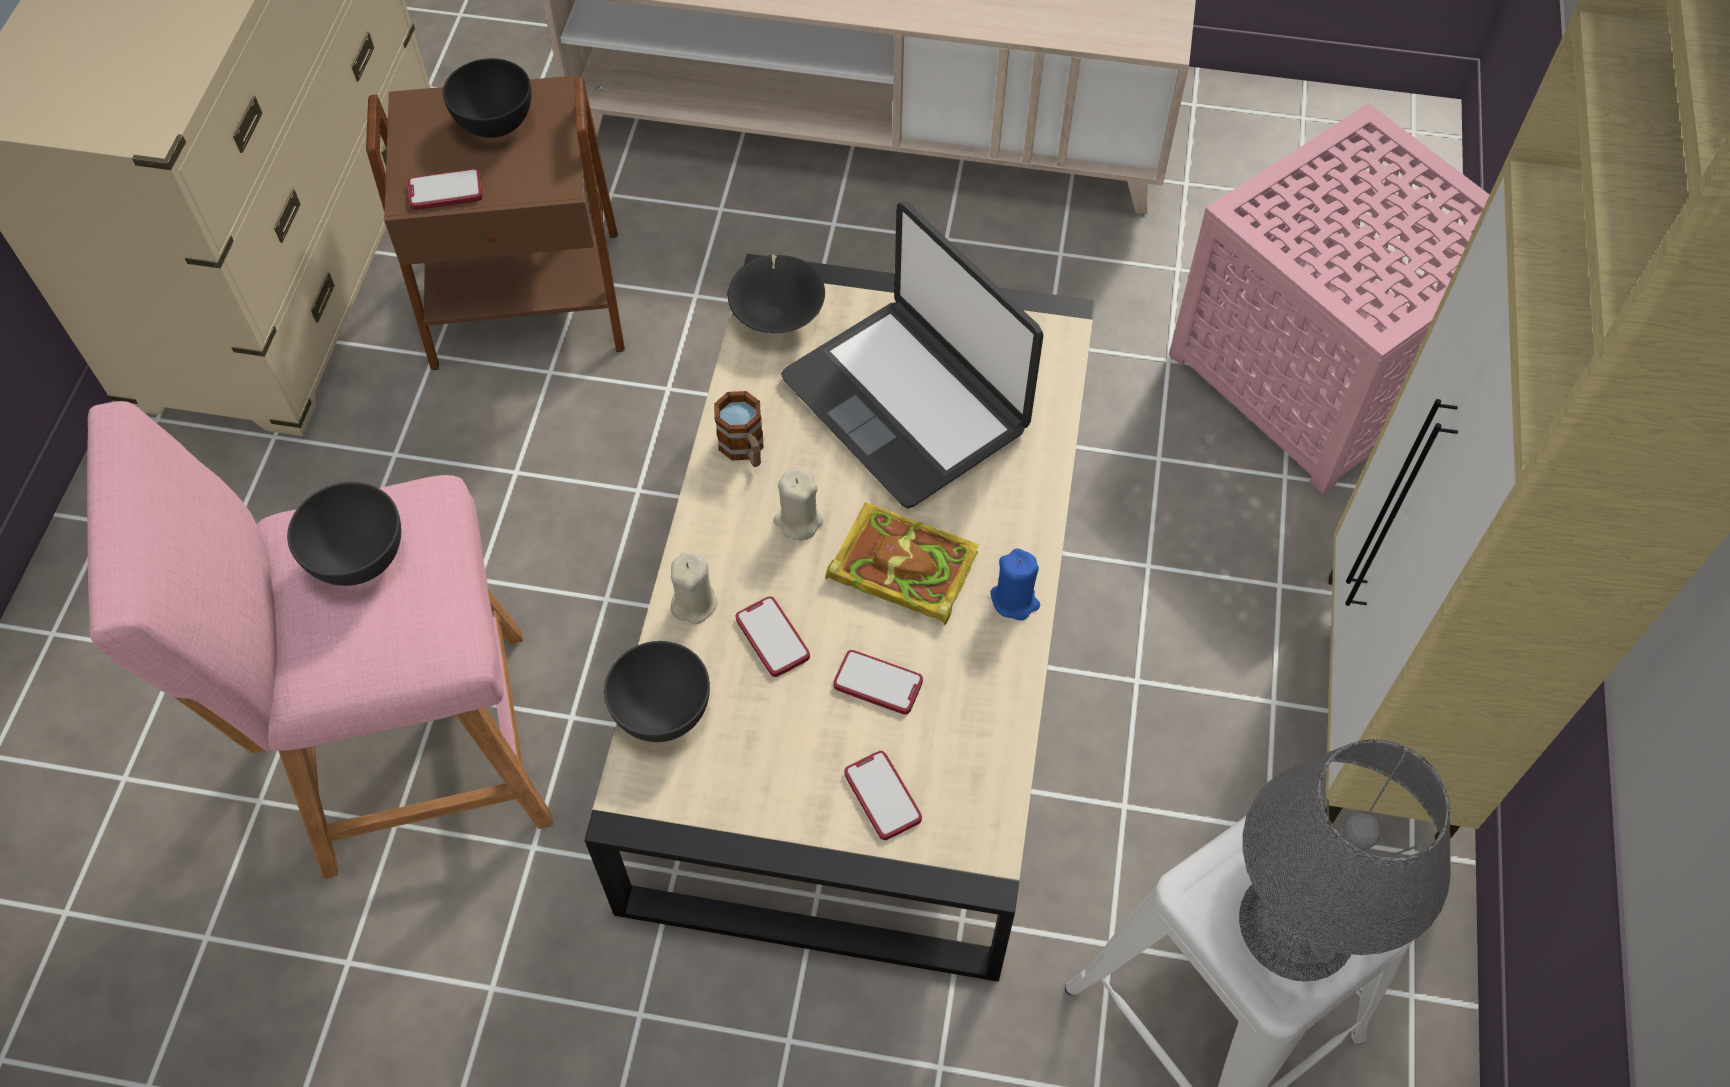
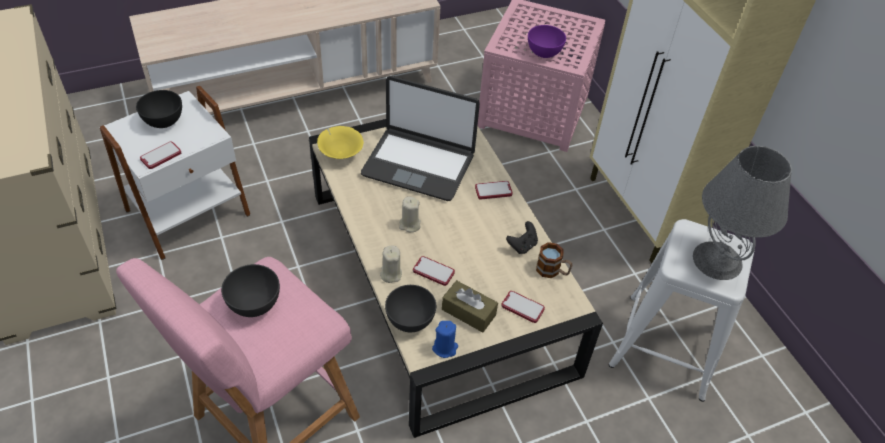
camera: 35 degrees left, 10 degrees down
brown side table [366,75,625,370] -> white side table [100,86,251,260]
mug [714,391,763,467] -> mug moved to [536,242,572,278]
black bowl [727,255,825,333] -> yellow bowl [317,126,364,159]
book [825,502,979,625] -> none
phone [833,650,923,715] -> phone moved to [475,181,513,199]
blue candle [990,548,1040,620] -> blue candle moved to [432,321,458,358]
none -> brown tissue box [442,280,498,333]
none -> black game controller [506,221,538,254]
none -> purple bowl [528,25,566,58]

